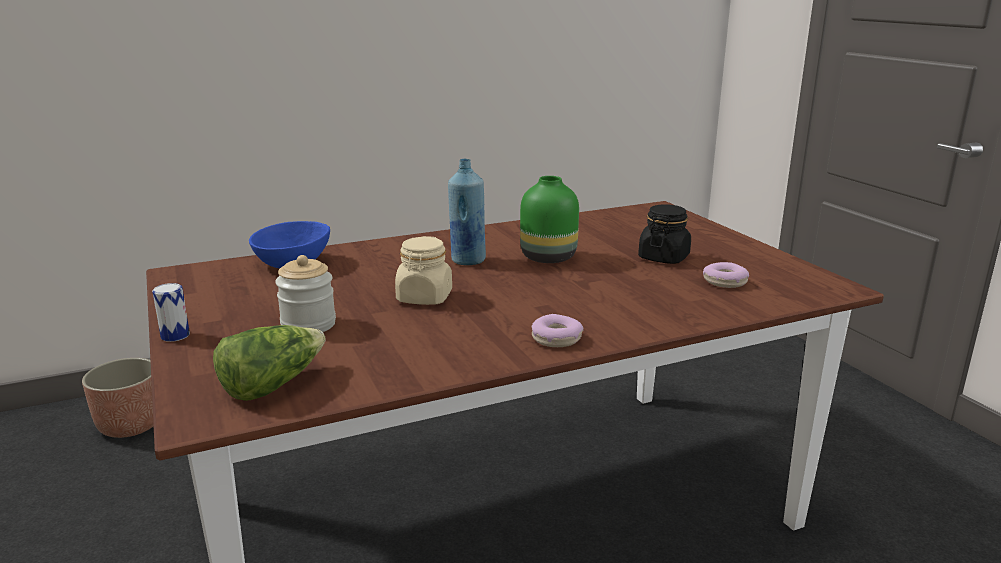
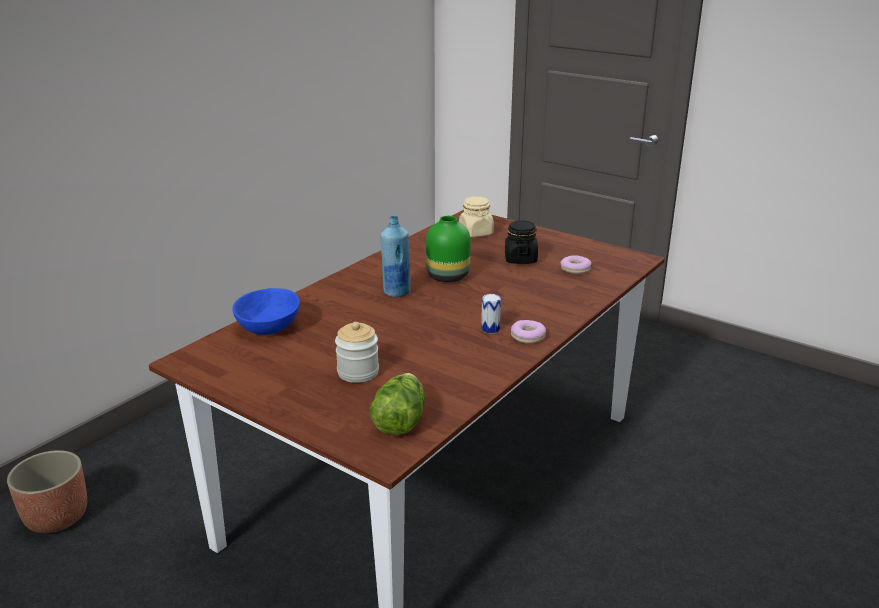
camera: 30 degrees left, 5 degrees up
can [152,283,190,342] -> can moved to [481,294,501,333]
beige jar [395,236,452,305] -> beige jar moved to [459,196,494,237]

